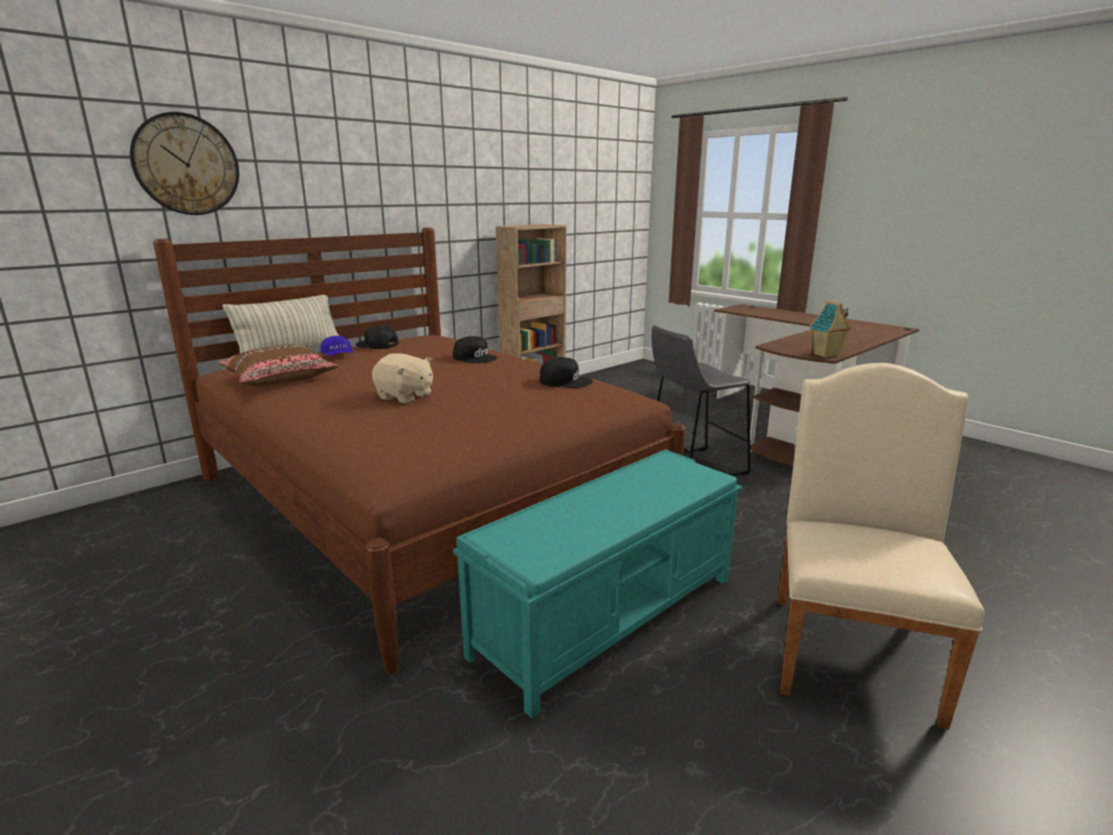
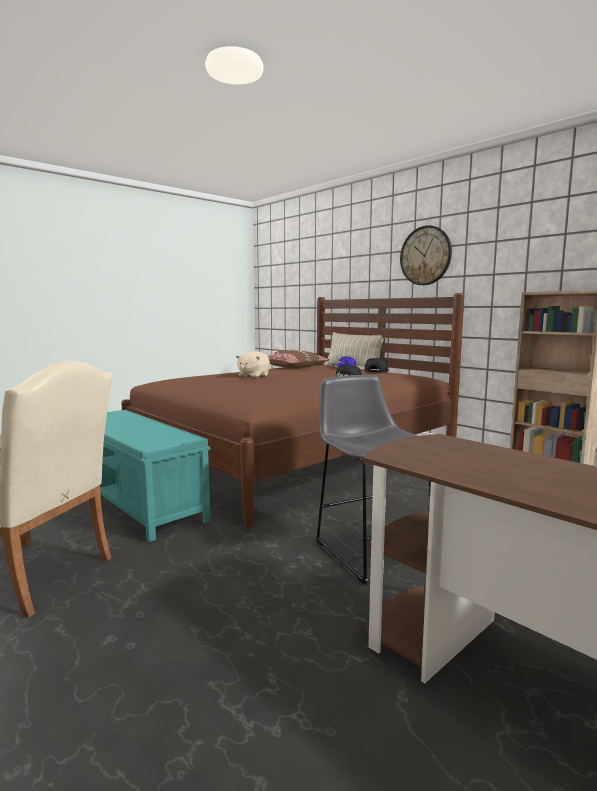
camera: 90 degrees right, 10 degrees down
wall clock [130,112,239,215] -> wall clock moved to [400,225,452,285]
black cap [540,357,593,388] -> none
toy house [809,301,852,358] -> none

